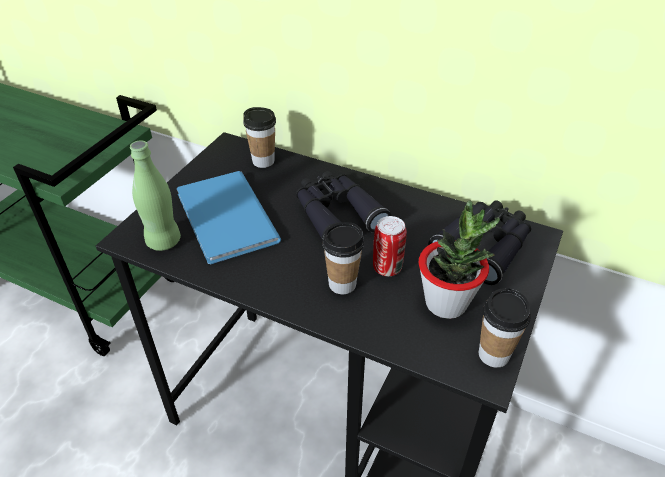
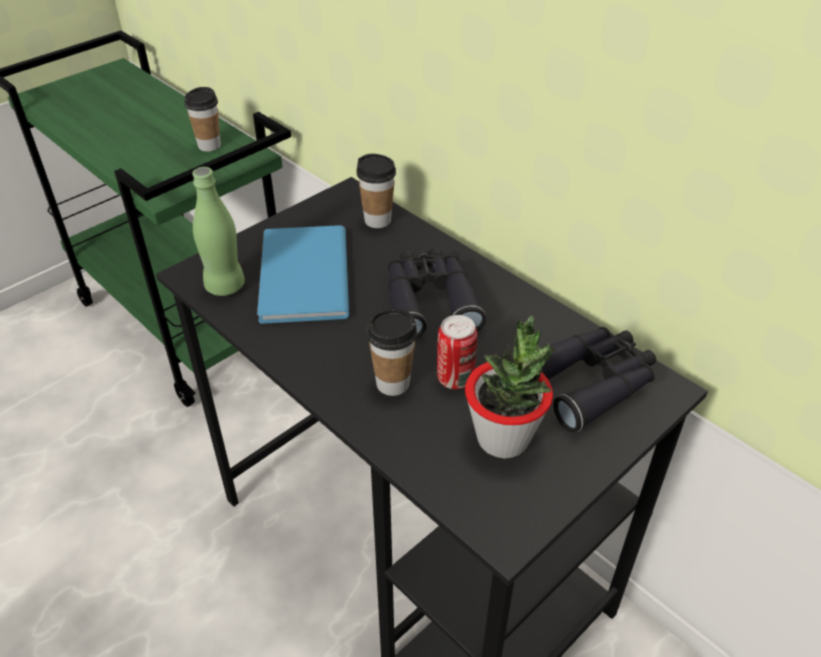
camera: 20 degrees right, 0 degrees up
cup [479,288,531,368] -> cup moved to [184,87,221,152]

